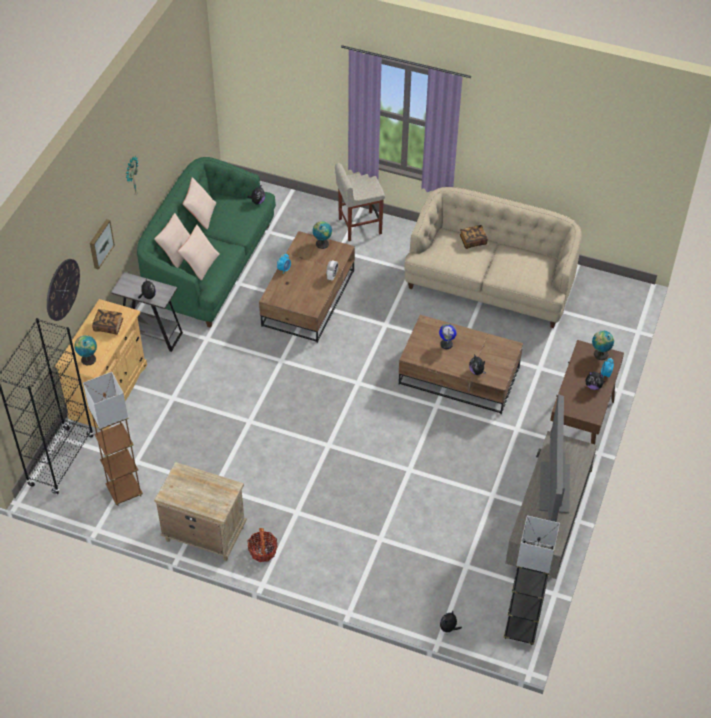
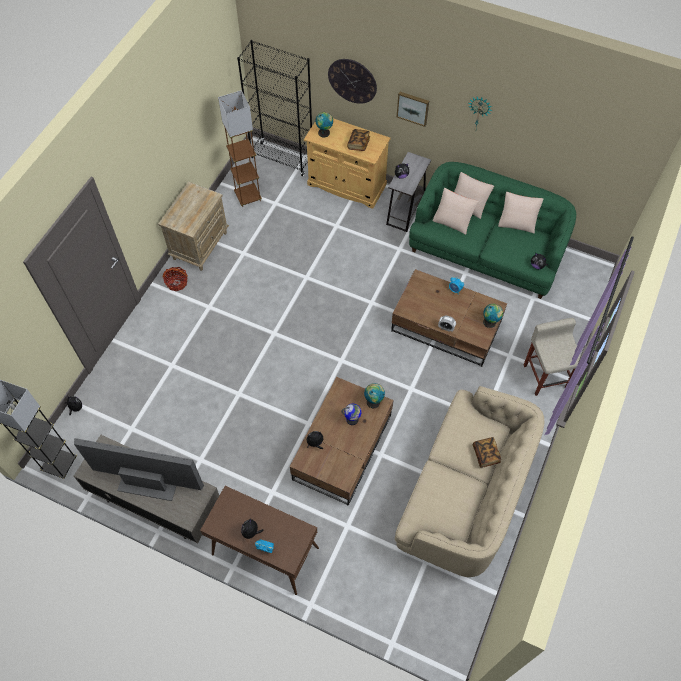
camera: 95 degrees right, 10 degrees up
globe [592,331,614,360] -> globe moved to [364,383,385,408]

